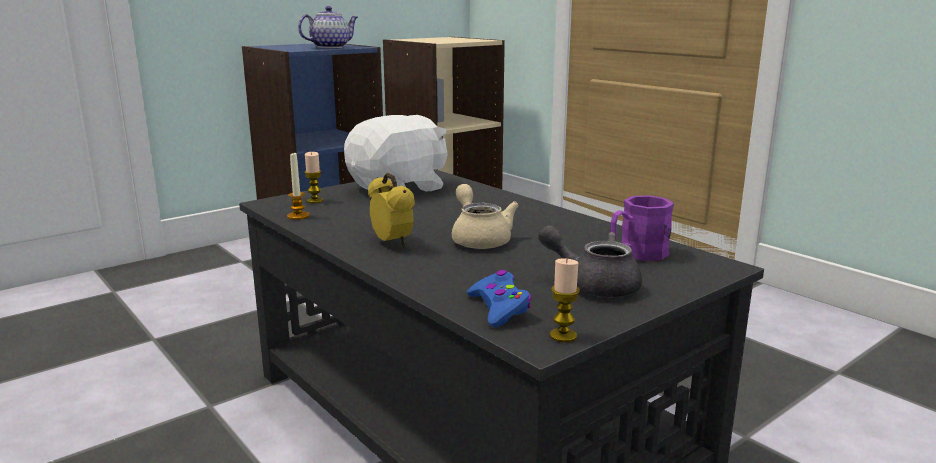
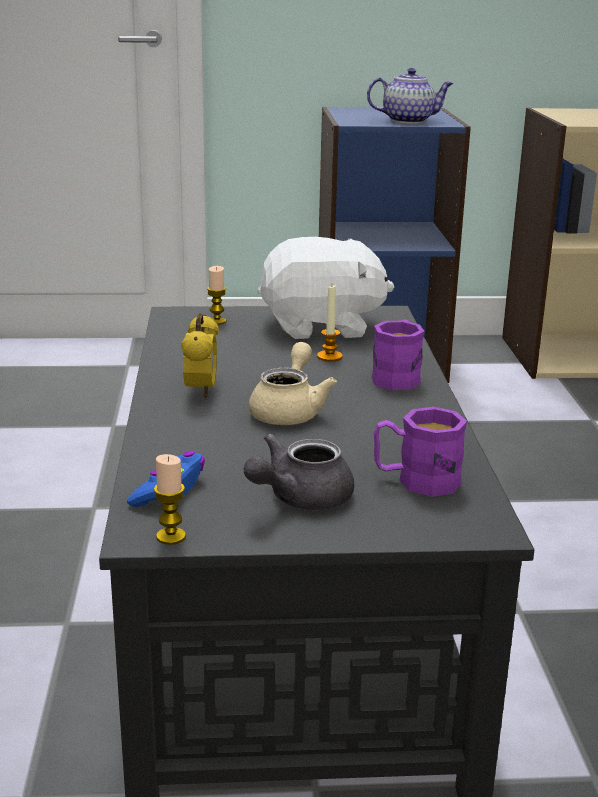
camera: 35 degrees right, 5 degrees up
candle [287,152,310,220] -> candle moved to [317,285,343,362]
grey teapot [538,225,642,298] -> grey teapot turned 105 degrees counterclockwise [244,434,354,510]
none -> purple mug [371,320,424,390]

